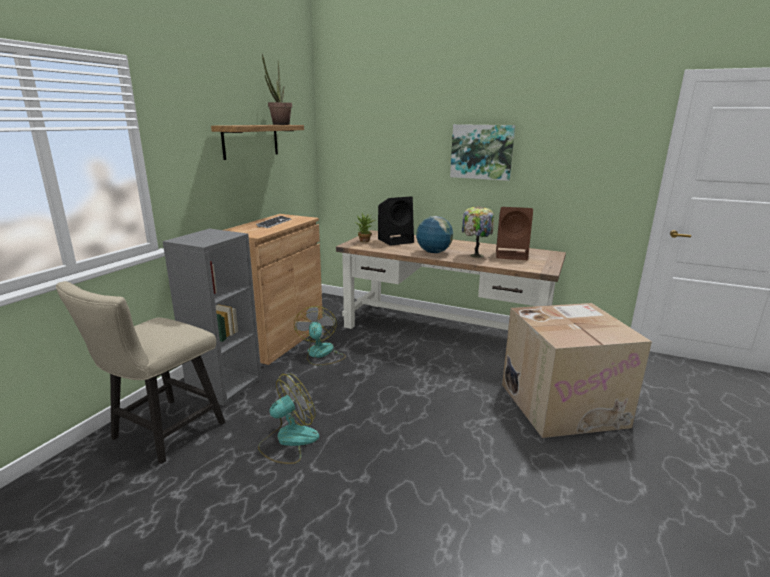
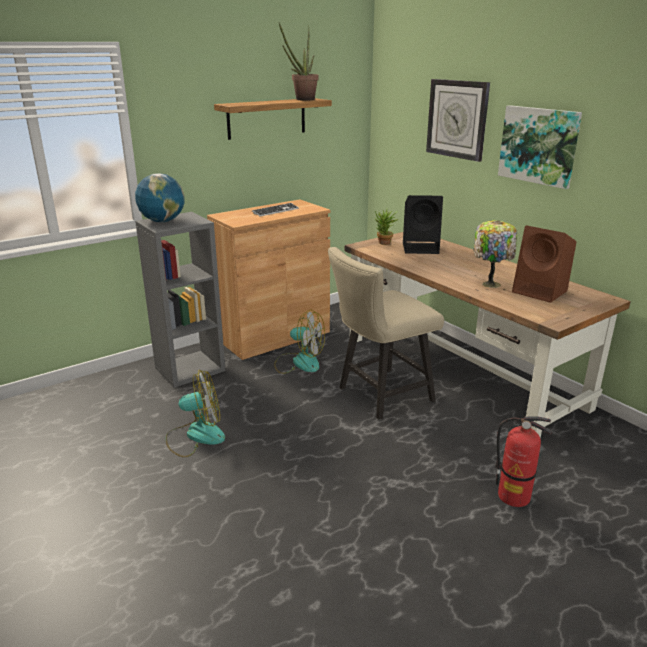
camera: 30 degrees right, 5 degrees up
beige chair [56,281,225,464] -> beige chair moved to [328,247,444,419]
fan [294,306,346,365] -> fan turned 90 degrees clockwise [274,310,325,374]
globe [416,216,453,253] -> globe moved to [135,173,185,222]
cardboard box [502,303,652,438] -> fire extinguisher [495,416,551,507]
none -> wall clock [426,79,490,162]

